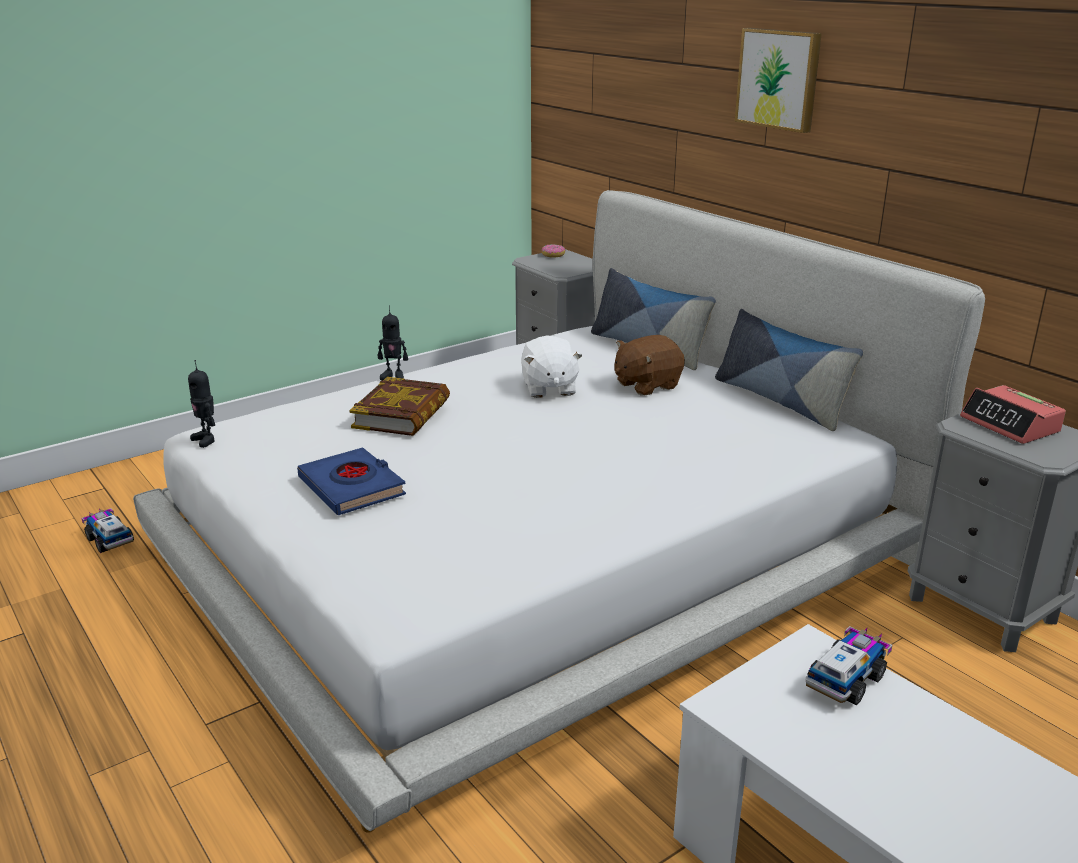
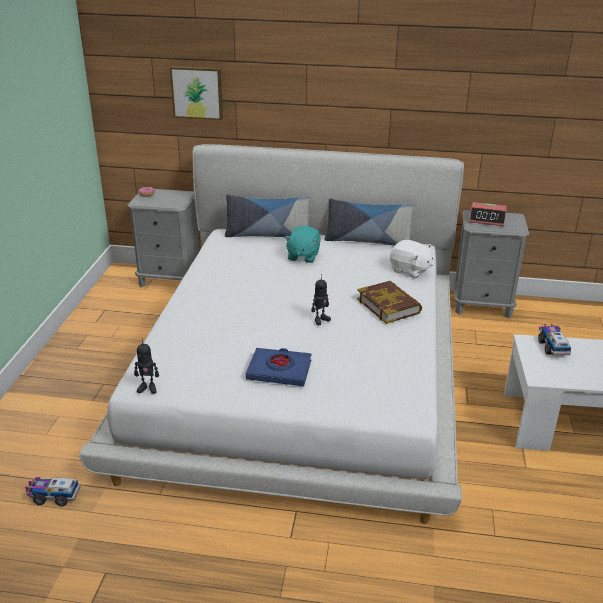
camera: 45 degrees left, 5 degrees up
book [349,377,450,436] -> book moved to [357,281,422,324]
toy robot [378,305,408,380] -> toy robot moved to [311,274,331,325]
white plush toy [521,335,583,398] -> white plush toy moved to [390,240,433,278]
brown plush toy [614,335,685,396] -> turquoise plush toy [284,226,321,263]
picture [735,28,822,133] -> picture moved to [170,66,223,120]

